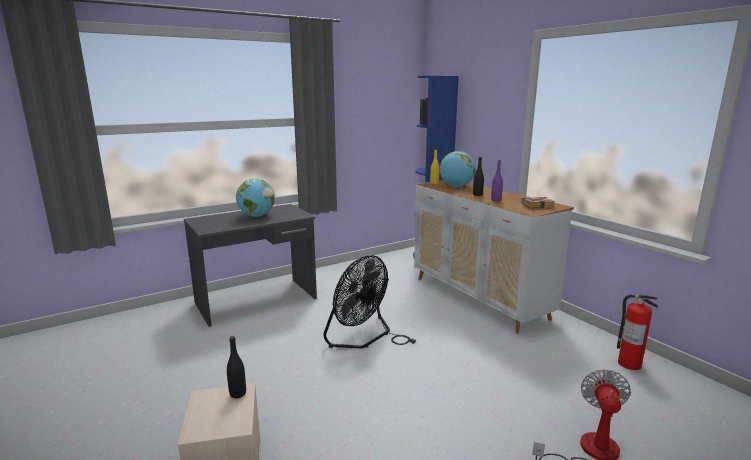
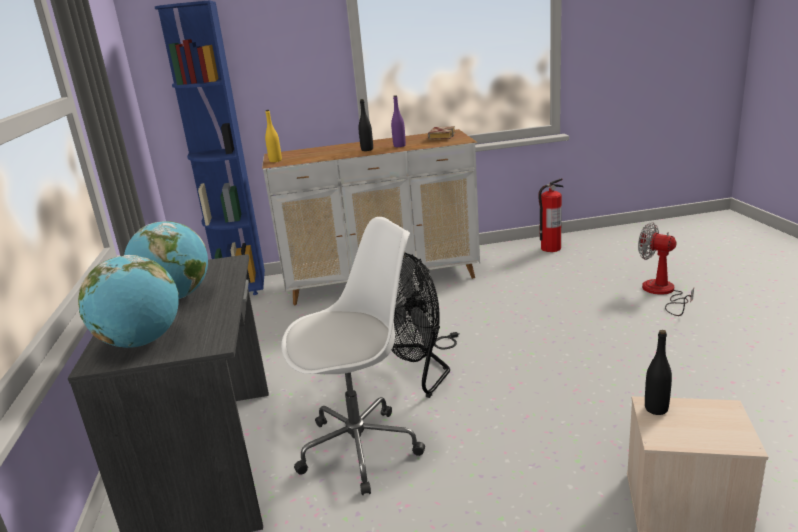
camera: 65 degrees left, 5 degrees up
globe [440,151,476,187] -> globe moved to [78,255,179,348]
none -> white office chair [281,217,425,495]

